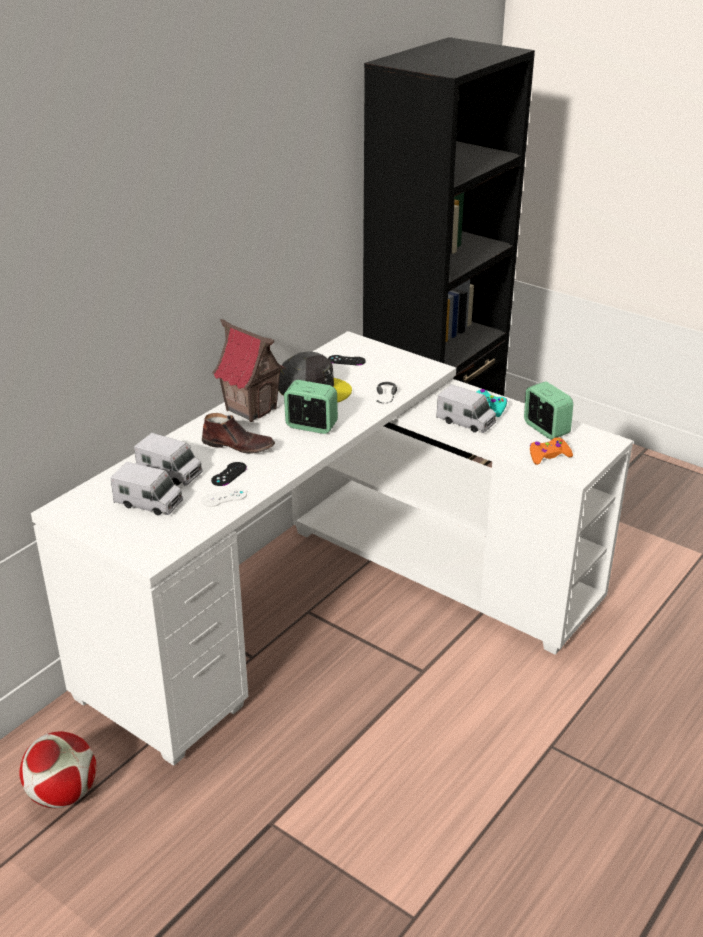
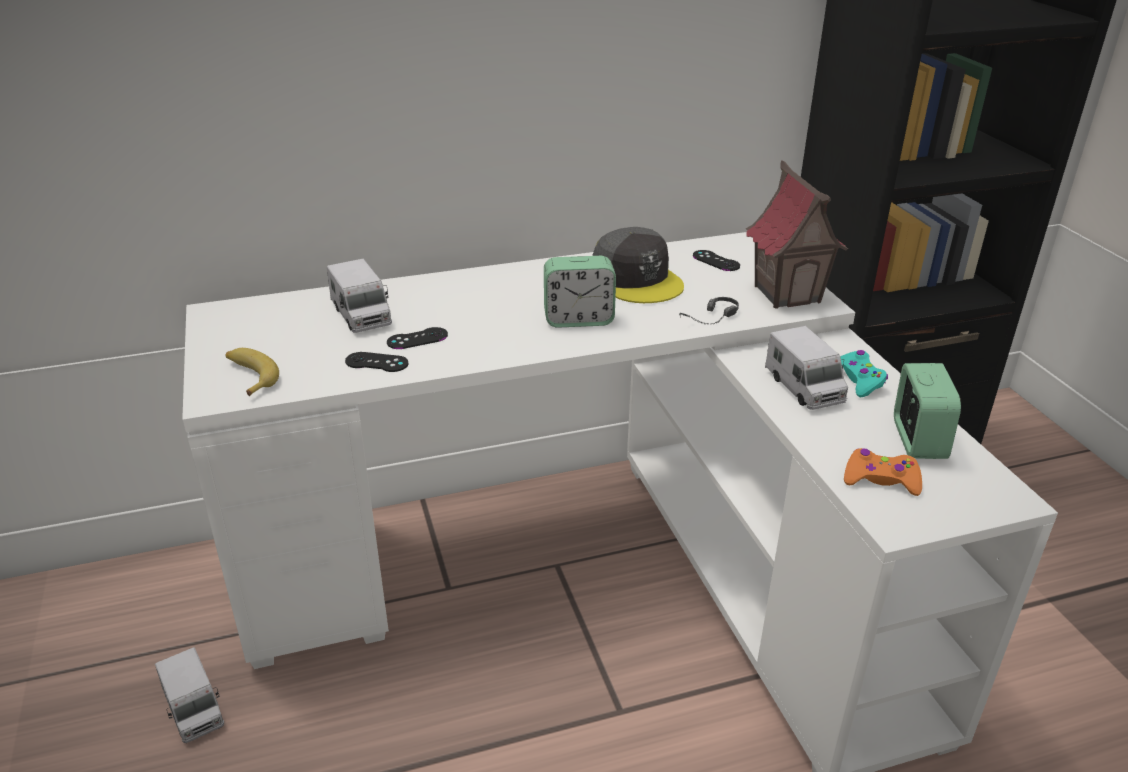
camera: 35 degrees right, 0 degrees up
football [19,731,96,808] -> none
toy truck [111,462,183,515] -> toy truck moved to [155,647,224,743]
white game controller [201,488,247,507] -> black game controller [345,352,408,372]
brown shoe [202,413,275,454] -> none
toy house [212,319,286,422] -> toy house moved to [746,160,848,309]
alarm clock [284,380,338,434] -> alarm clock turned 120 degrees clockwise [544,256,616,328]
none -> banana [225,348,279,396]

